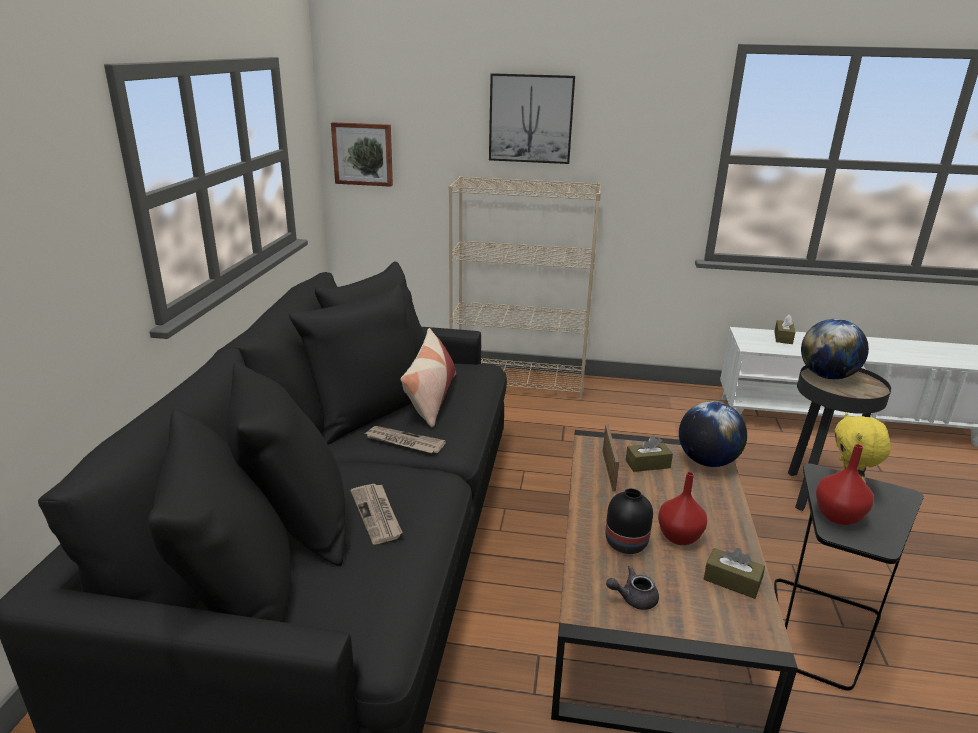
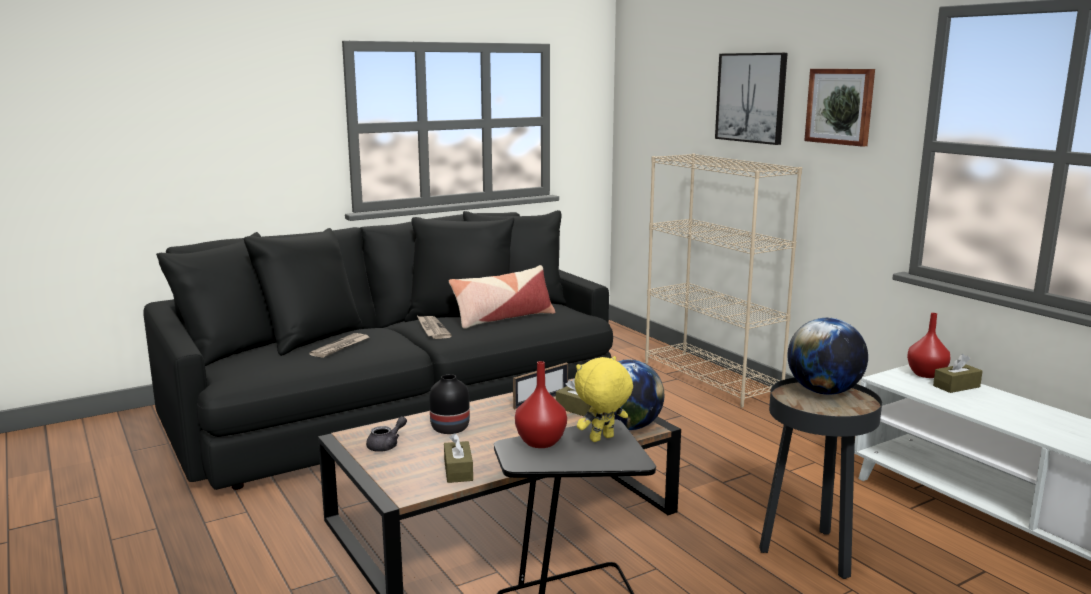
camera: 50 degrees right, 10 degrees down
picture [331,122,393,187] -> picture moved to [804,69,875,147]
grey teapot [606,566,659,610] -> grey teapot turned 90 degrees clockwise [366,416,407,452]
red vase [658,472,707,545] -> red vase moved to [907,313,951,378]

